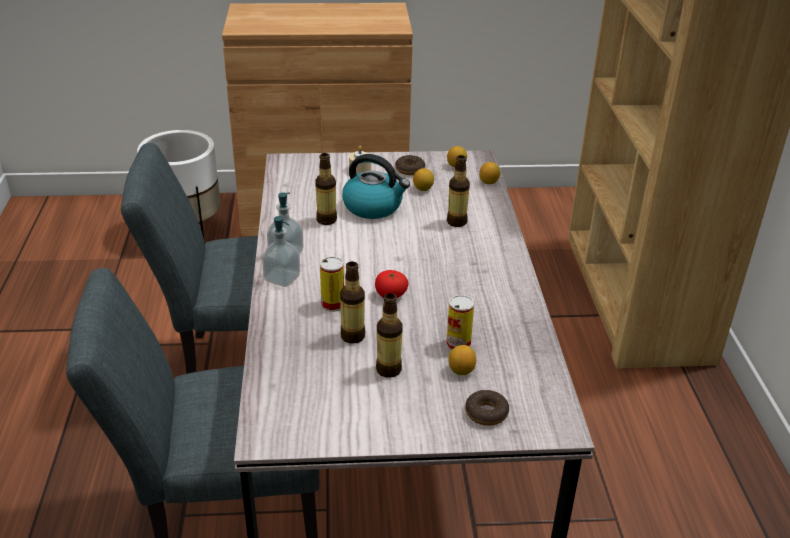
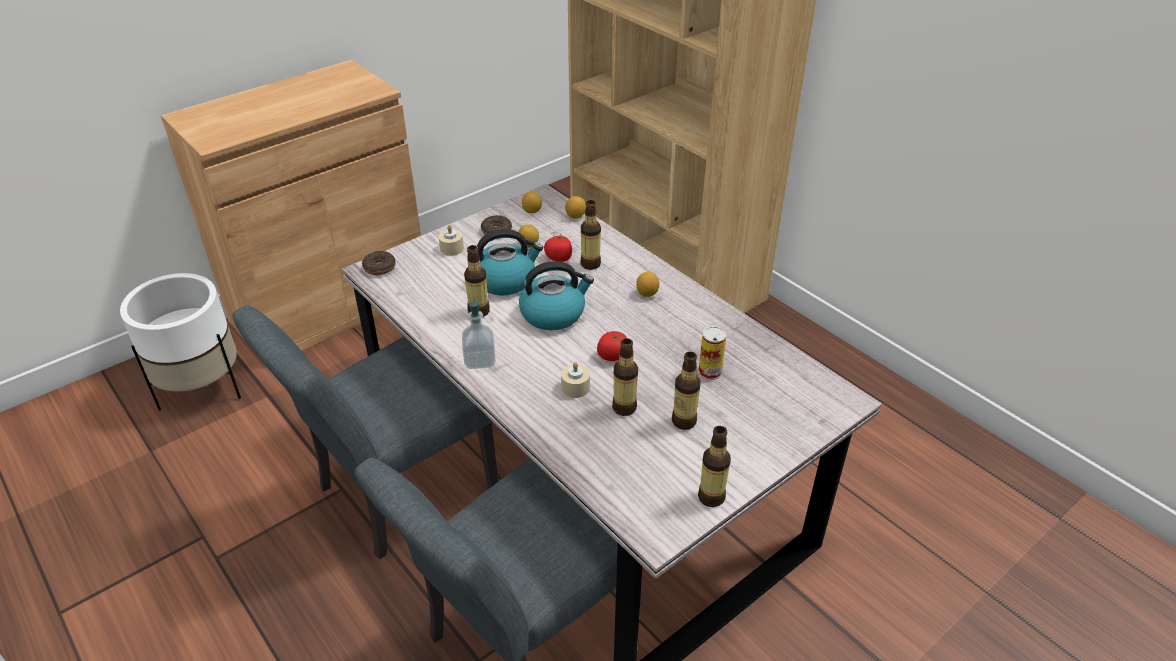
camera: 35 degrees left, 5 degrees up
soap dispenser [262,216,300,287] -> none
can [320,256,344,312] -> beige candle [561,362,590,398]
lemon [448,345,476,375] -> lemon moved to [636,272,659,297]
donut [465,390,509,426] -> donut moved to [362,251,396,275]
none -> kettle [519,261,594,330]
none -> tomato [544,234,572,262]
none -> bottle [698,426,731,507]

